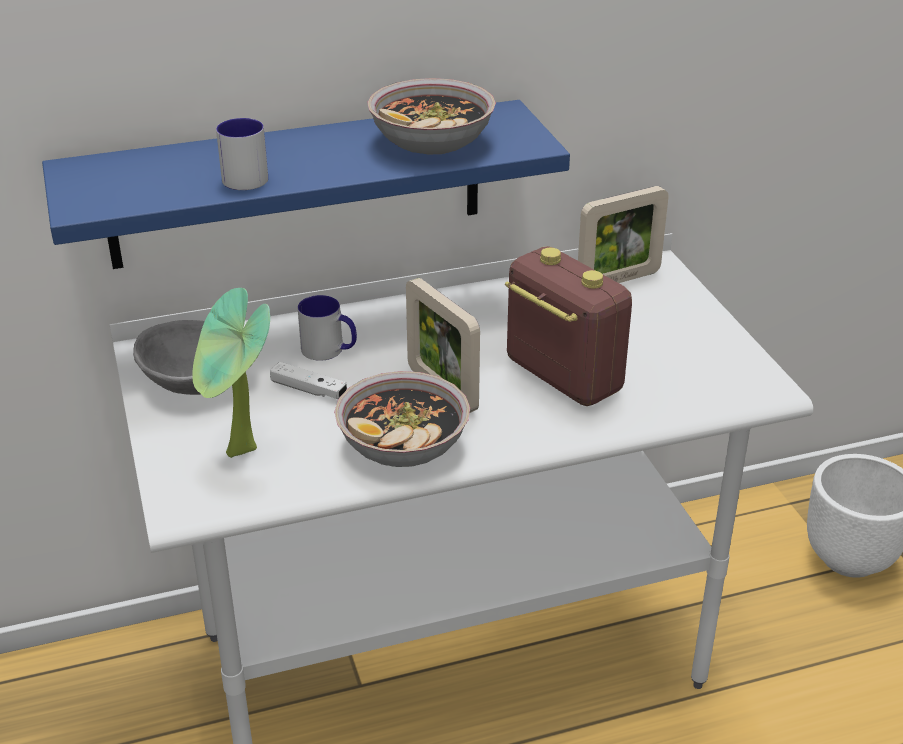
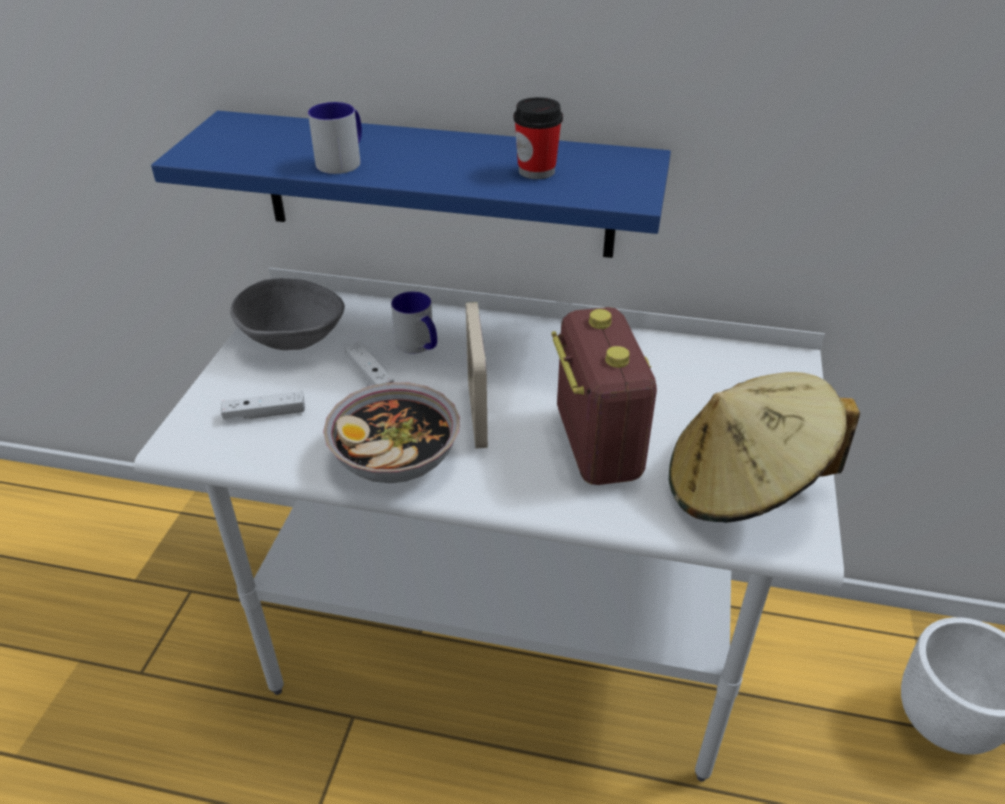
camera: 30 degrees right, 5 degrees up
potted plant [192,288,270,458] -> white game controller [221,391,305,420]
bowl [367,78,496,154] -> cup [514,97,563,179]
picture frame [578,186,669,283] -> none
none -> beige hat [669,372,860,523]

